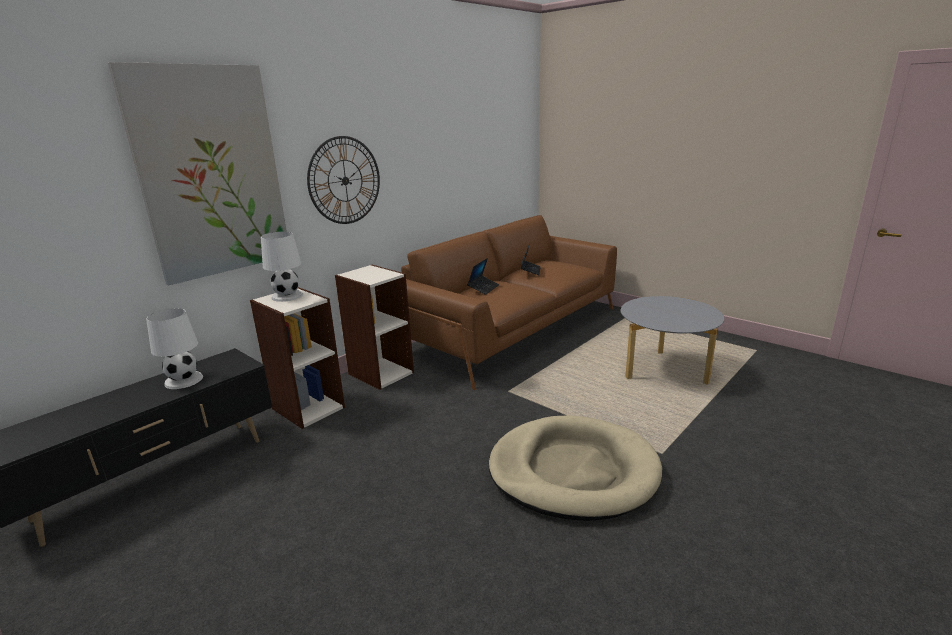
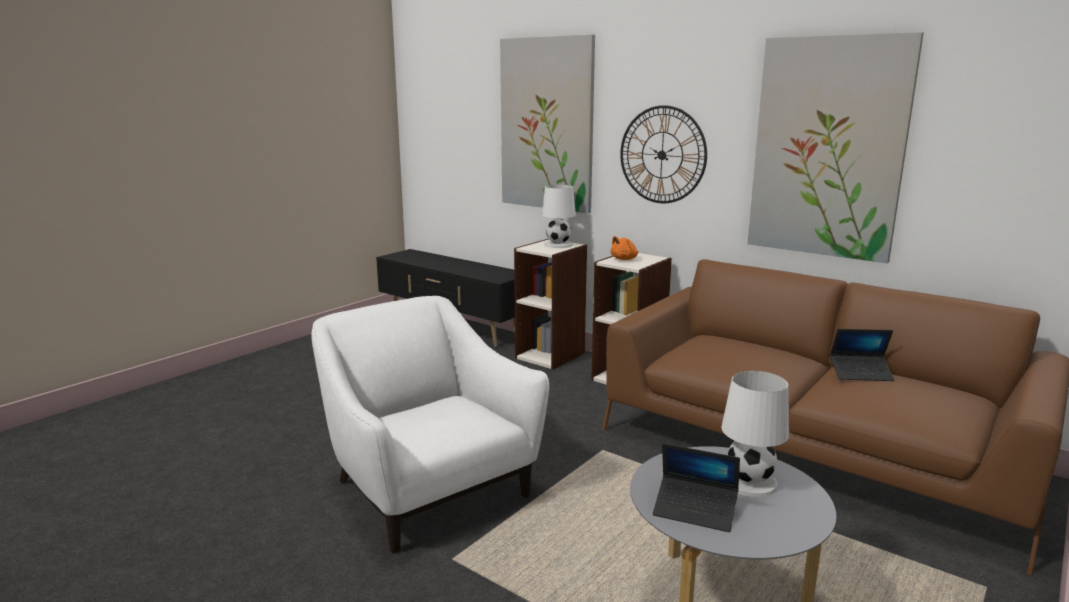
camera: 85 degrees right, 5 degrees down
white table lamp [146,308,203,389] -> white table lamp moved to [721,371,789,497]
laptop [467,258,499,295] -> laptop moved to [653,443,740,532]
beige dog bed [489,416,662,521] -> white armchair [311,296,549,553]
none -> orange plush toy [611,236,638,260]
none -> picture [747,32,924,263]

